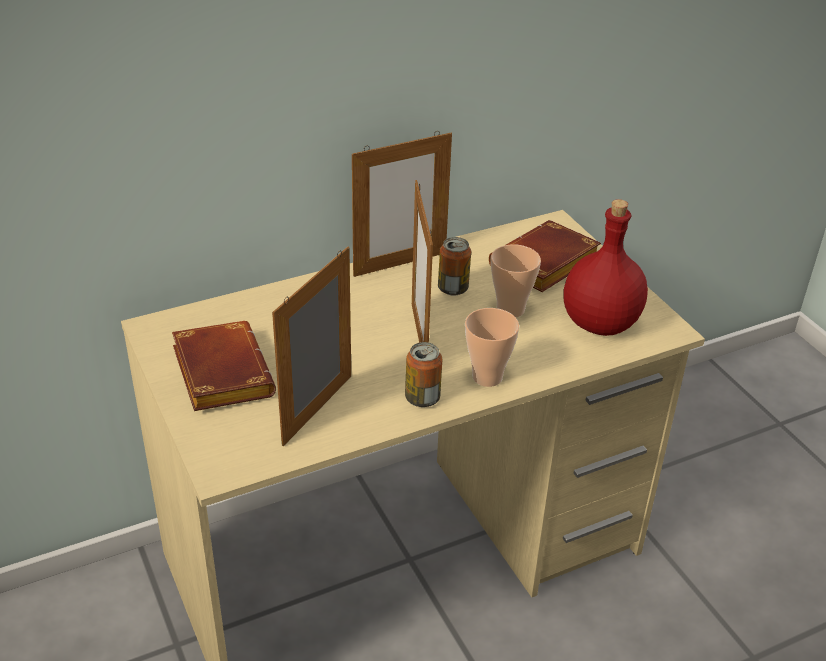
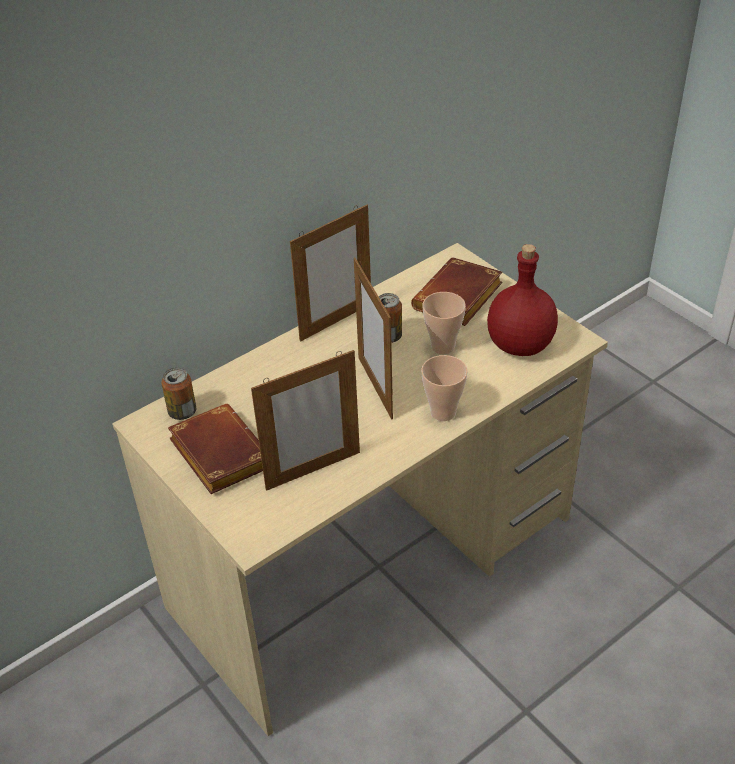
camera: 10 degrees left, 5 degrees up
picture frame [272,246,351,446] -> picture frame turned 135 degrees counterclockwise [251,350,360,491]
can [405,342,442,407] -> can moved to [161,367,196,420]

